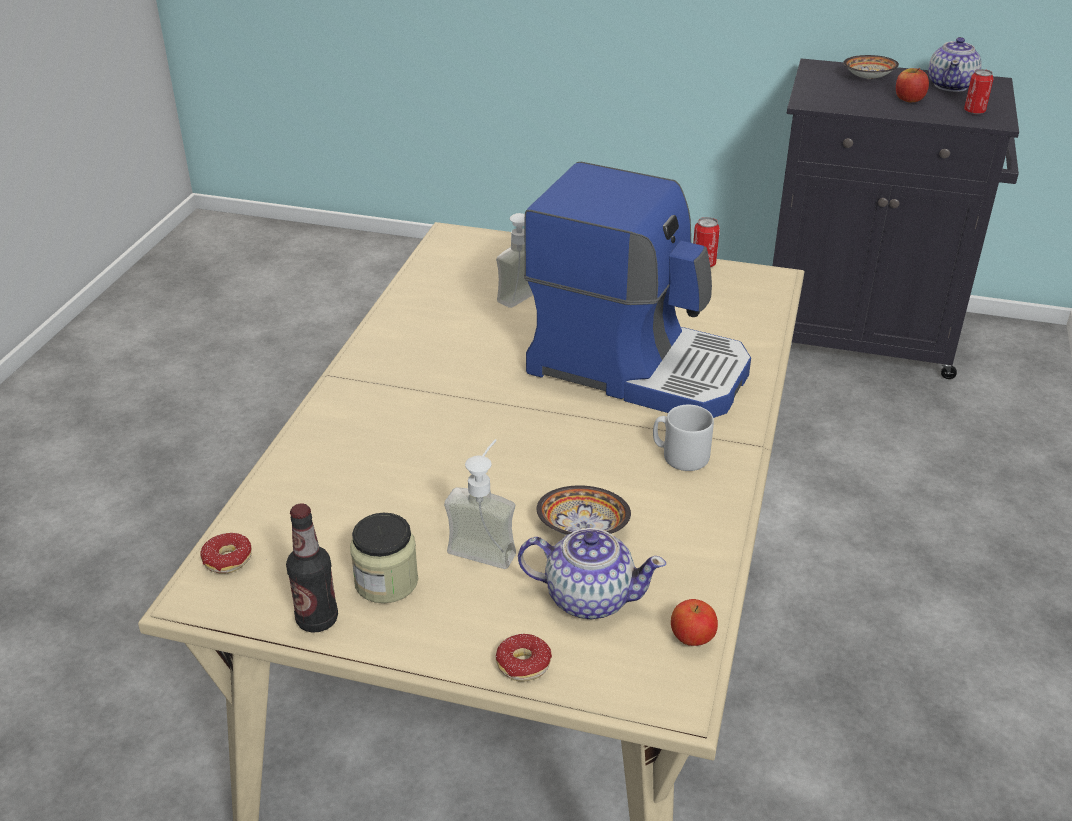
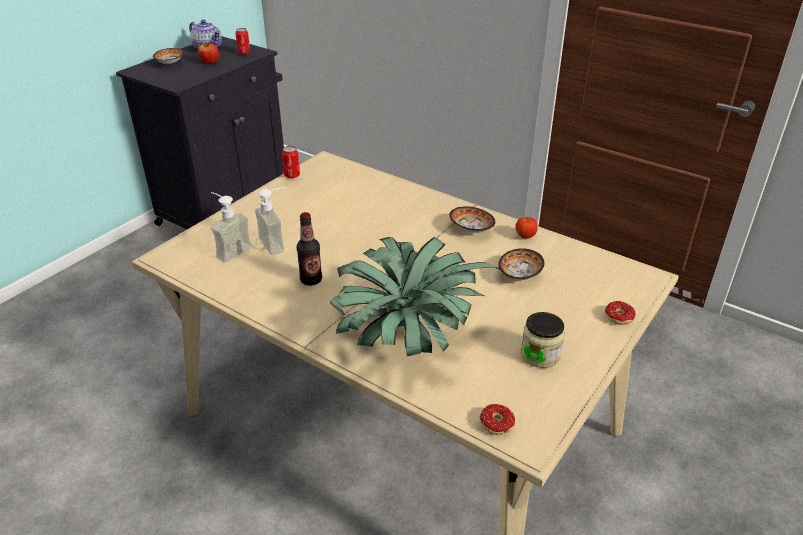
camera: 70 degrees left, 0 degrees up
bottle [286,504,338,633] -> bottle moved to [297,212,322,286]
soap dispenser [444,439,516,569] -> soap dispenser moved to [211,192,252,262]
teapot [518,528,666,619] -> none
coffee machine [524,162,751,418] -> none
grey mug [653,404,714,471] -> bowl [449,206,495,233]
apple [671,599,718,646] -> apple moved to [516,217,538,238]
none -> potted plant [330,237,501,356]

